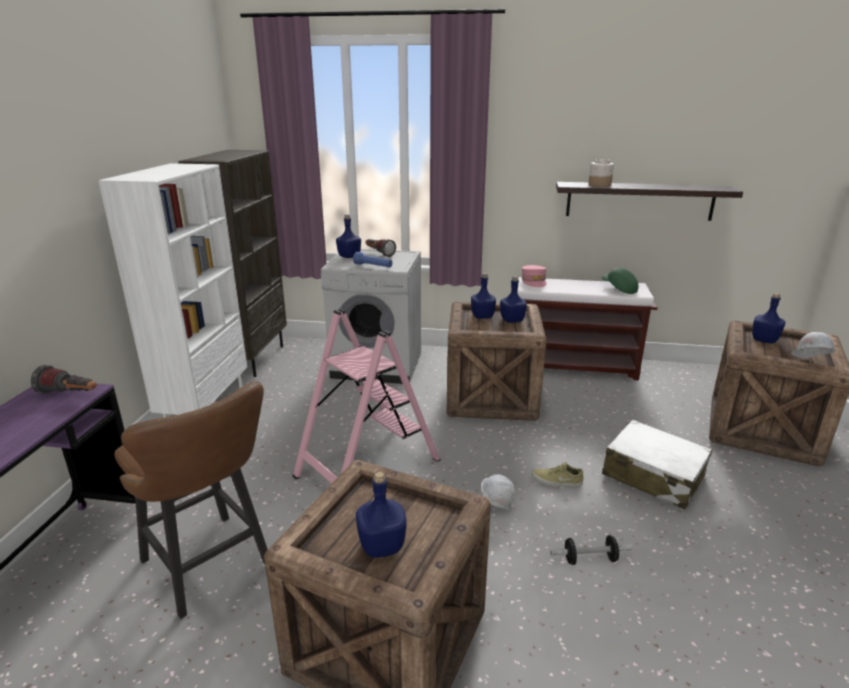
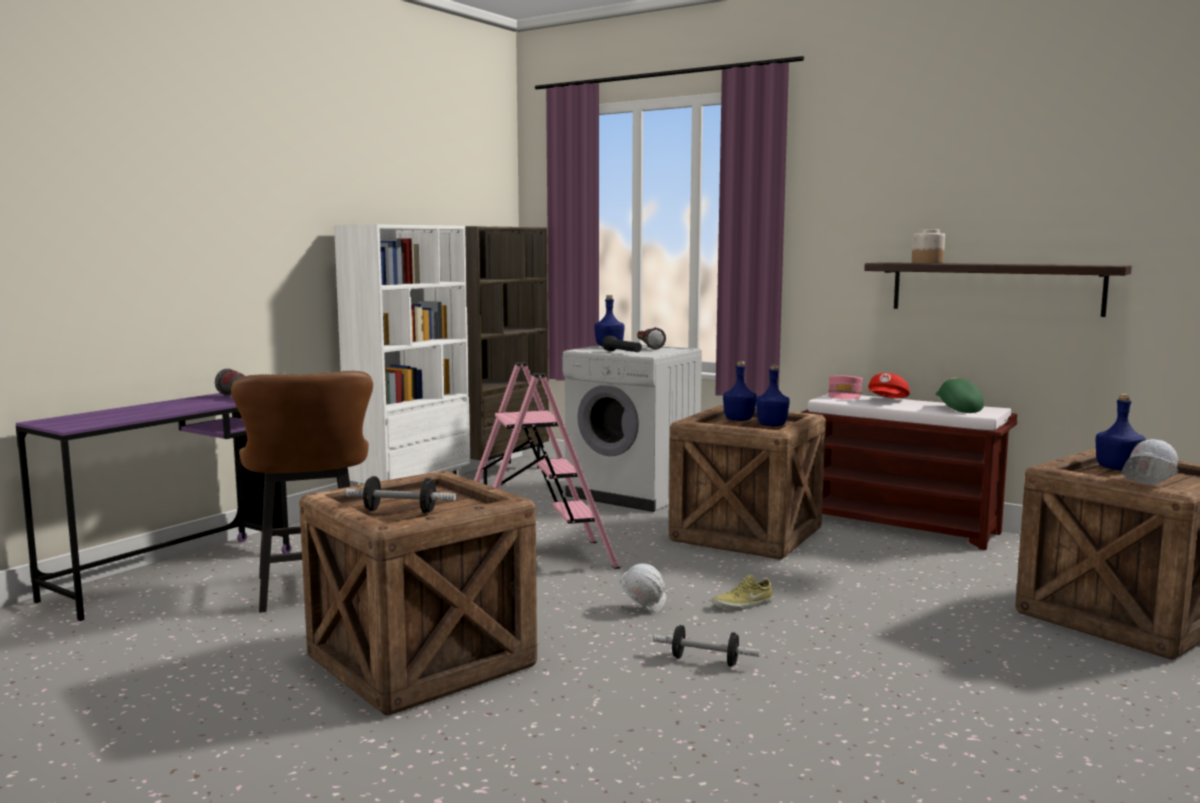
camera: 25 degrees right, 15 degrees down
blue flashlight [353,252,392,267] -> black flashlight [602,336,642,352]
blue bottle [356,472,407,558] -> dumbbell [345,476,456,514]
beige shoe [532,462,583,487] -> beige shoe turned 60 degrees counterclockwise [712,575,773,610]
white suitcase [602,419,712,509] -> none
none -> red cap [868,373,910,398]

